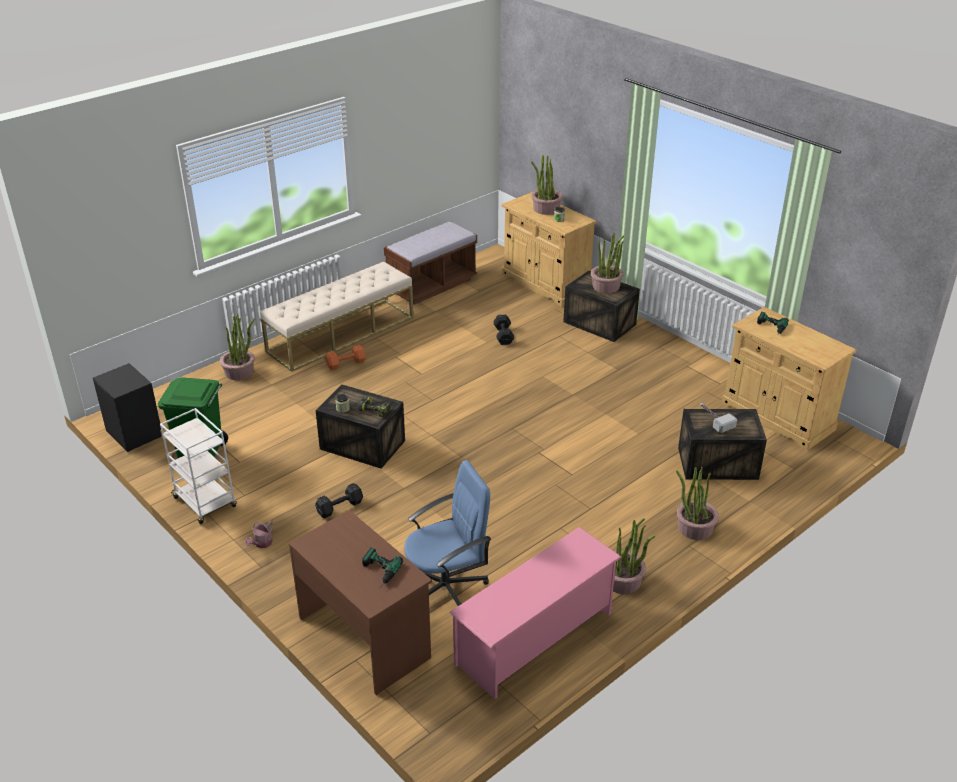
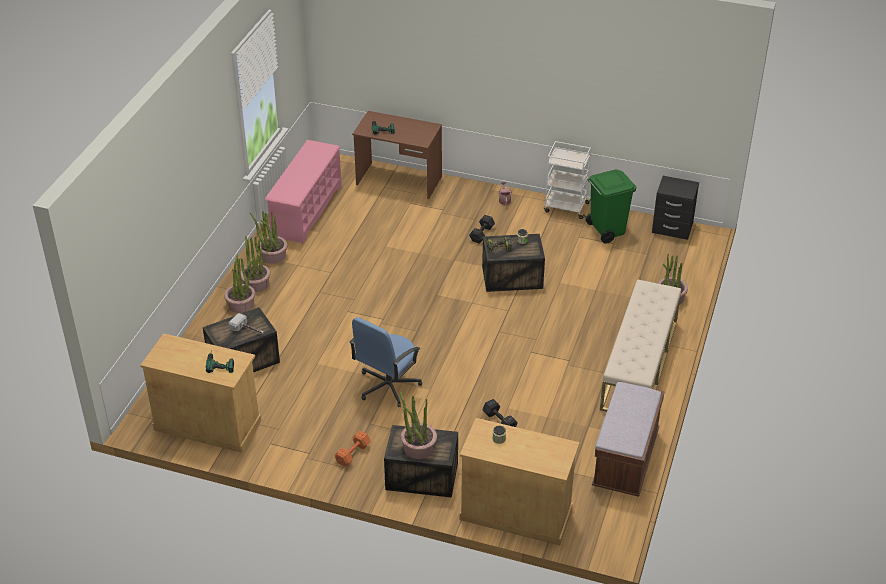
camera: 150 degrees right, 5 degrees up
orange dumbbell [325,345,366,370] -> orange dumbbell moved to [335,431,371,467]
blue office chair [404,460,491,606] -> blue office chair moved to [349,317,422,407]
potted plant [531,155,563,215] -> potted plant moved to [241,232,270,292]

